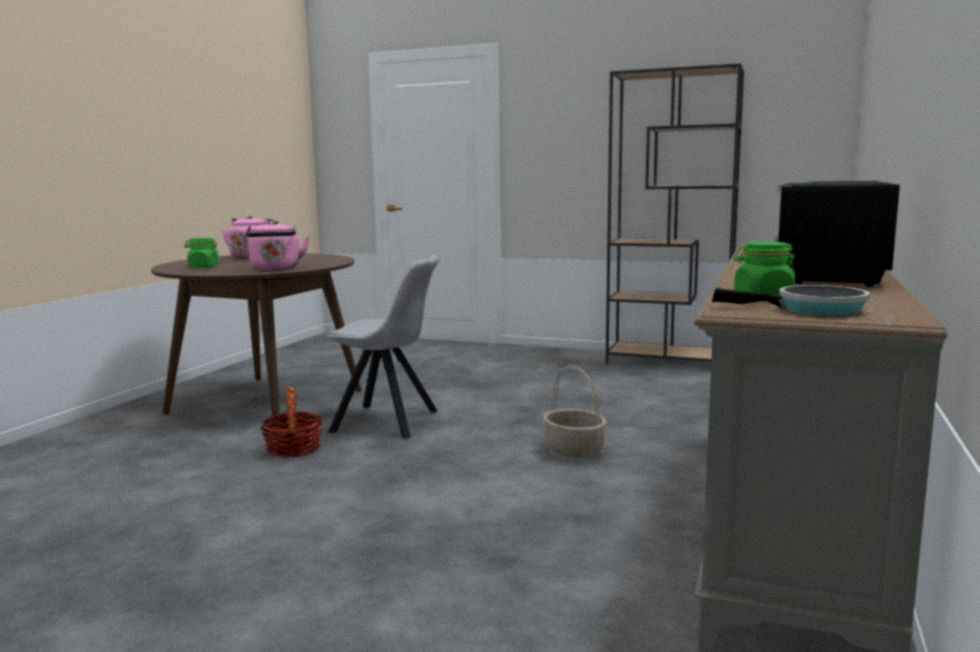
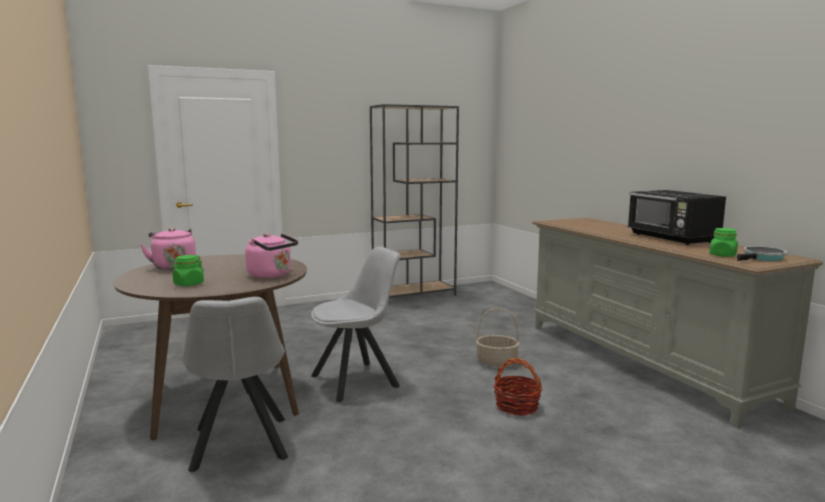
camera: 45 degrees left, 0 degrees up
basket [260,387,323,457] -> basket moved to [494,358,542,416]
none -> grey chair [182,297,288,473]

